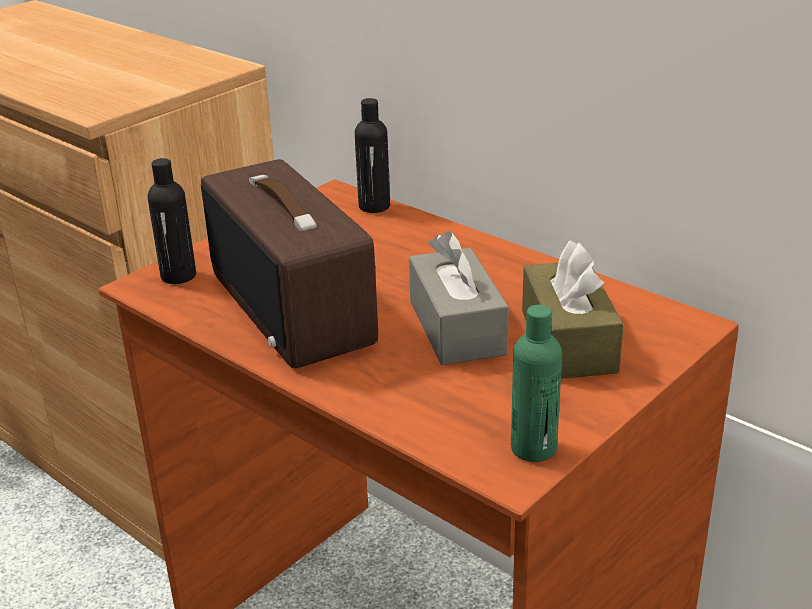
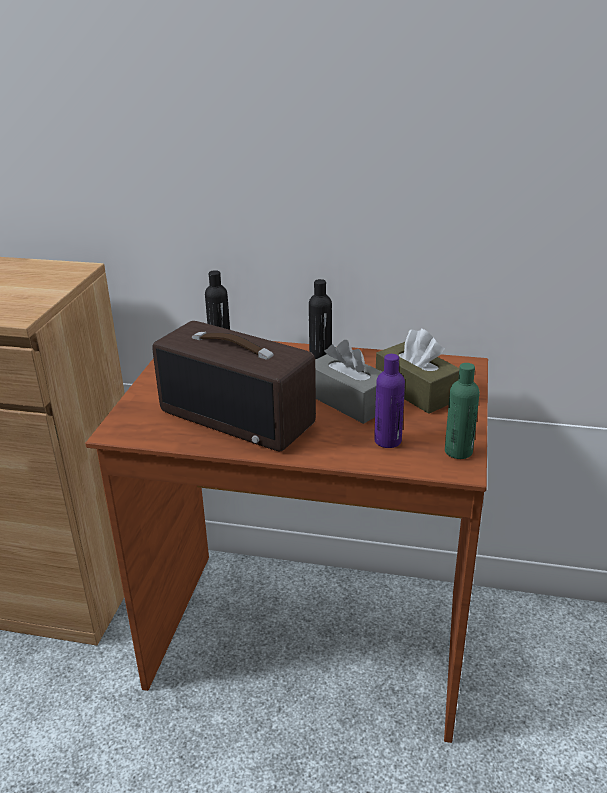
camera: 30 degrees left, 0 degrees up
black bottle [148,158,196,284] -> black bottle moved to [309,279,332,359]
none -> purple bottle [374,354,405,448]

